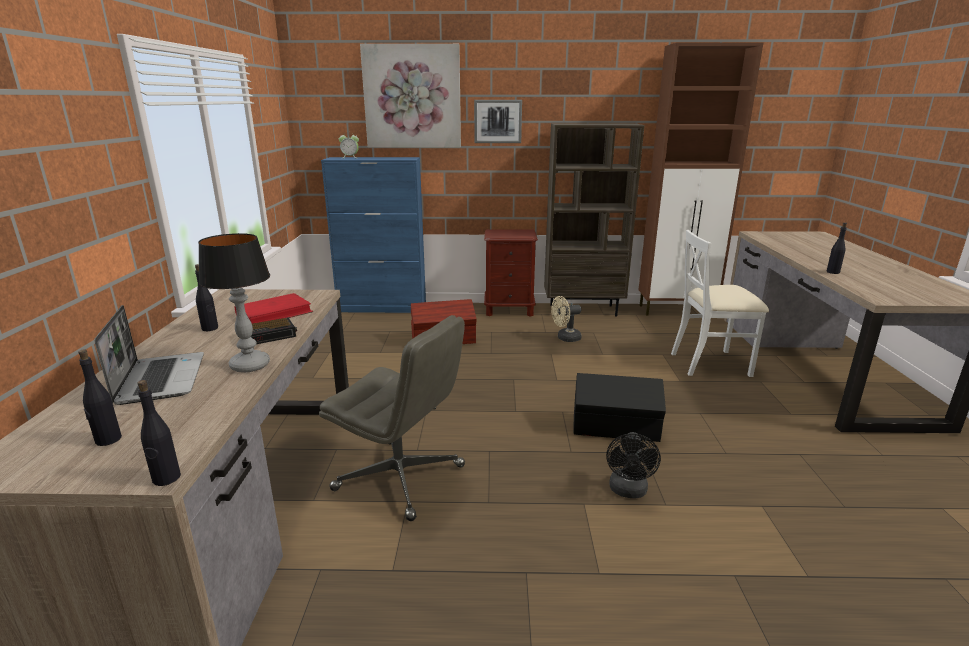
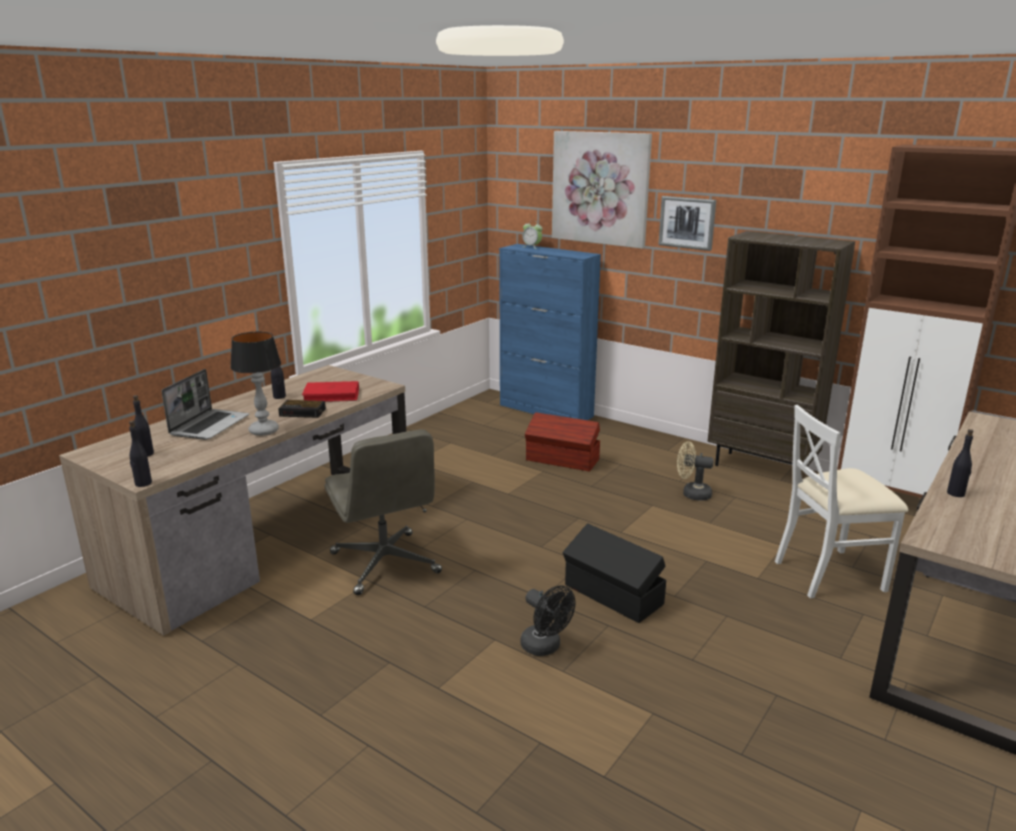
camera: 35 degrees right, 0 degrees up
brown nightstand [484,229,538,317] -> none
black fan [606,432,661,498] -> black fan turned 90 degrees counterclockwise [520,585,576,656]
white chair [671,230,769,377] -> white chair turned 45 degrees counterclockwise [775,405,909,598]

